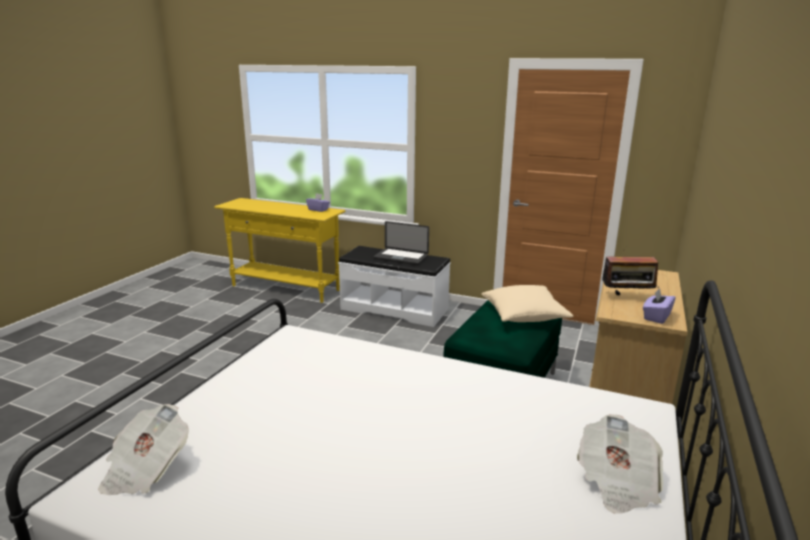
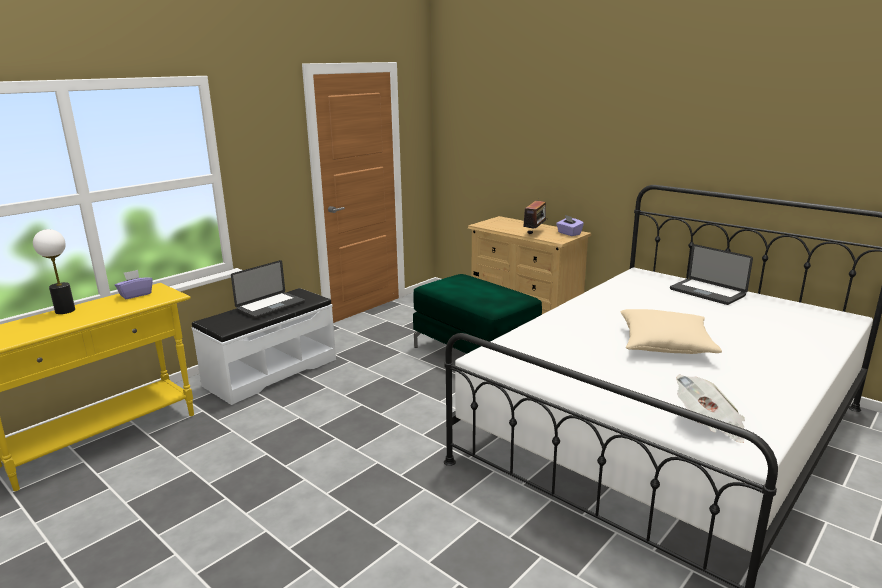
camera: 70 degrees left, 0 degrees up
beige pillow [481,285,573,322] -> beige pillow moved to [620,309,722,354]
newspaper [577,414,663,514] -> laptop [670,244,753,305]
none -> table lamp [33,229,75,314]

